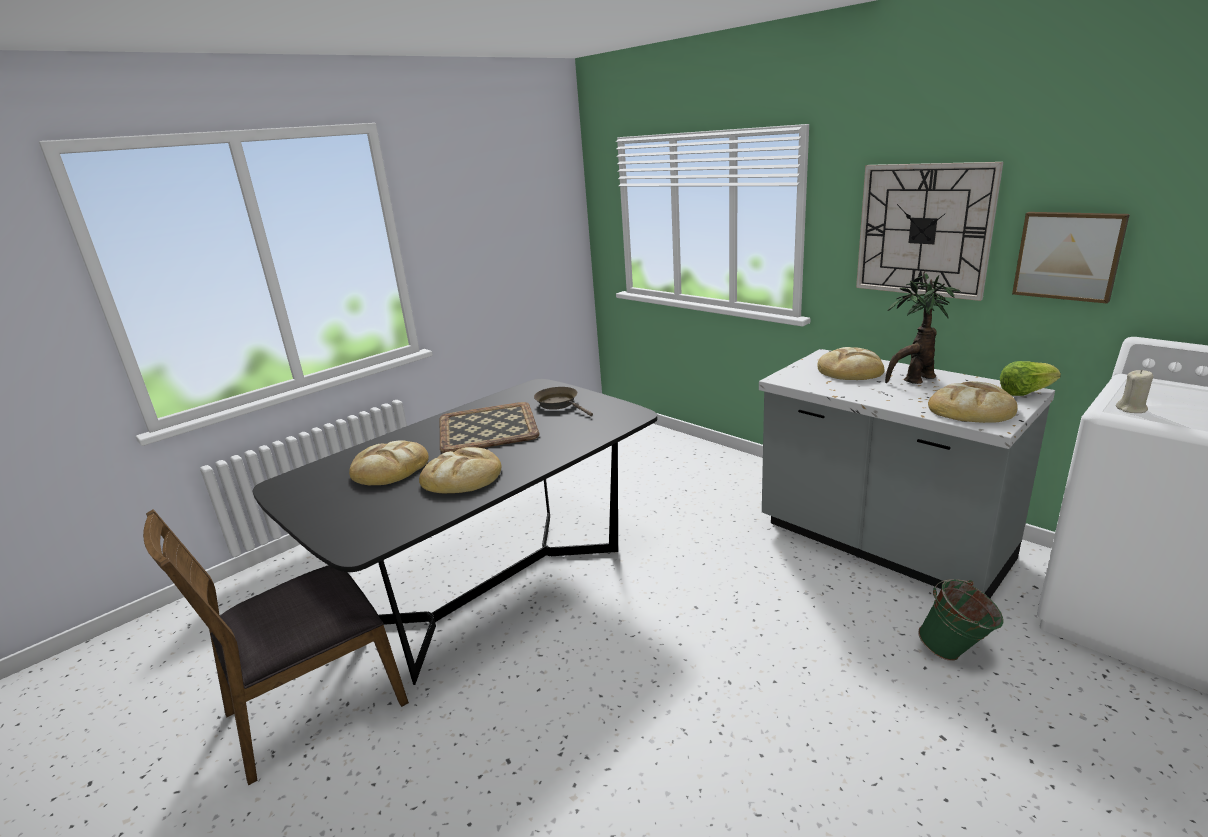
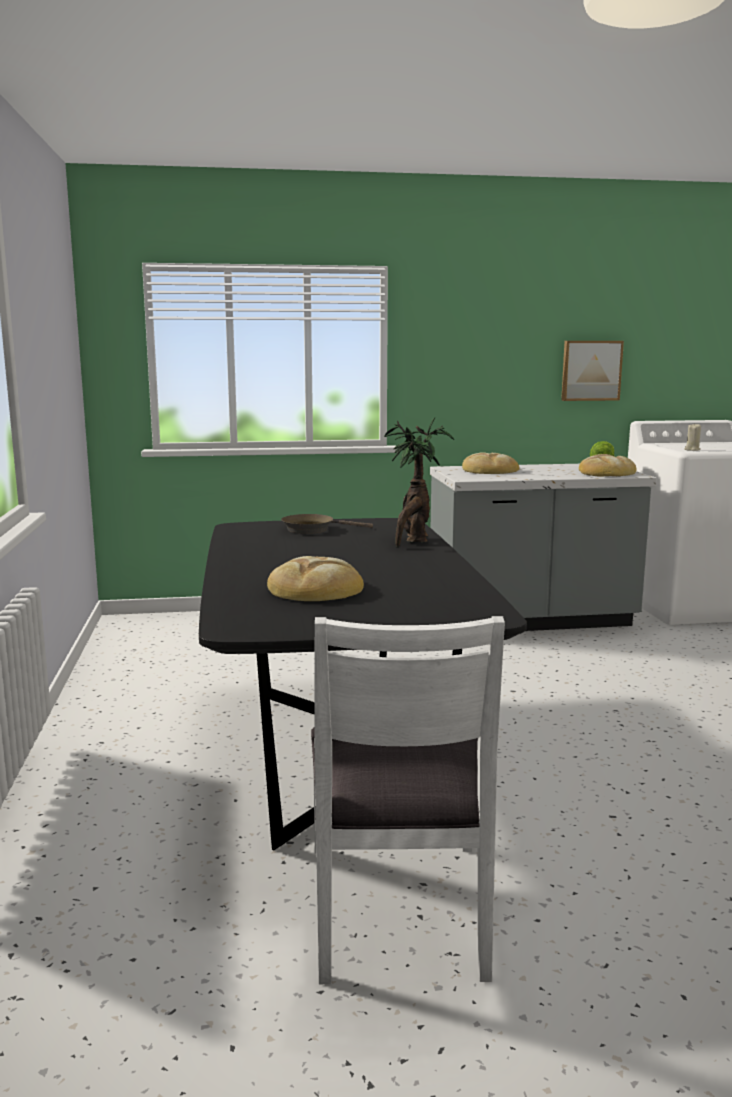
camera: 55 degrees left, 10 degrees down
brown chair [143,509,409,786] -> white chair [311,616,505,984]
bread [419,447,502,493] -> none
tray [440,402,540,453] -> none
wall clock [856,162,1003,301] -> none
potted plant [885,271,960,384] -> potted plant moved to [384,418,454,548]
green bucket [918,579,1003,661] -> none

